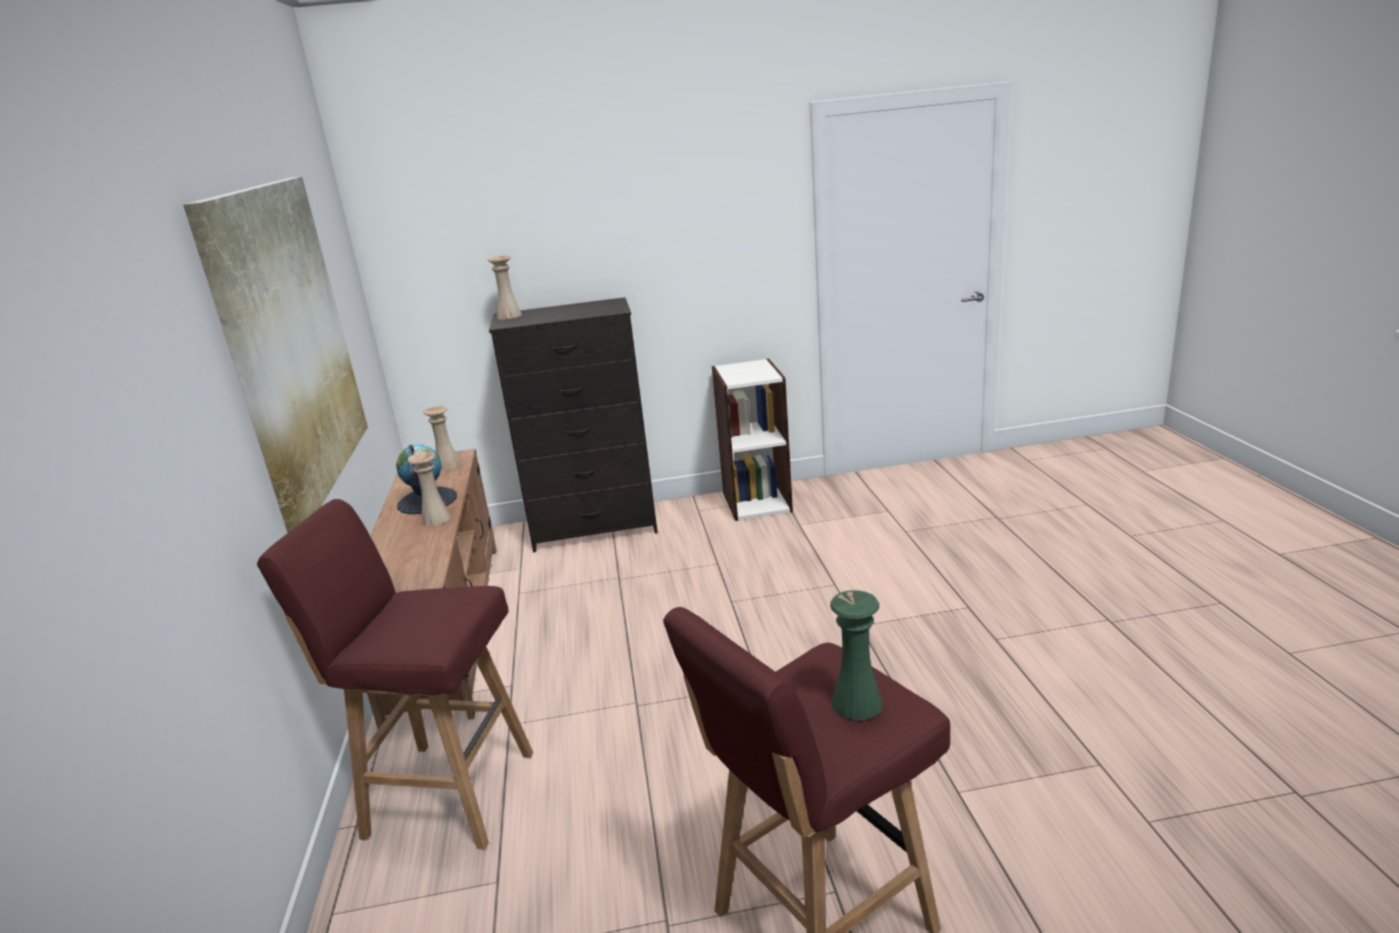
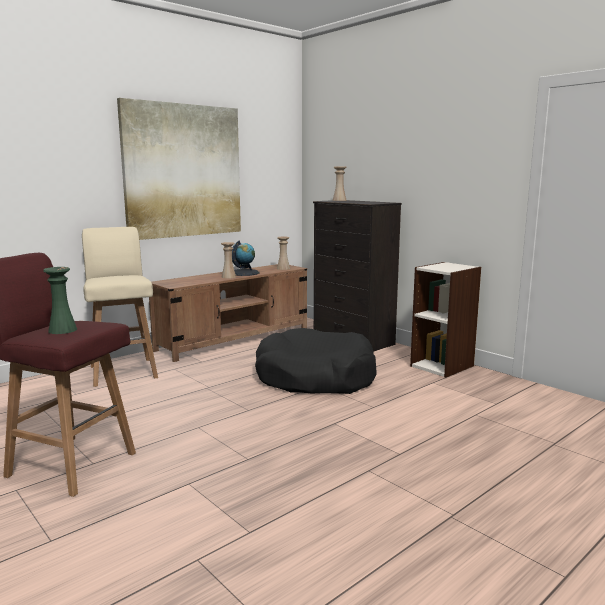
camera: 55 degrees right, 10 degrees down
red stool [257,499,533,849] -> beige stool [82,227,158,387]
none -> black dog bed [255,328,377,394]

